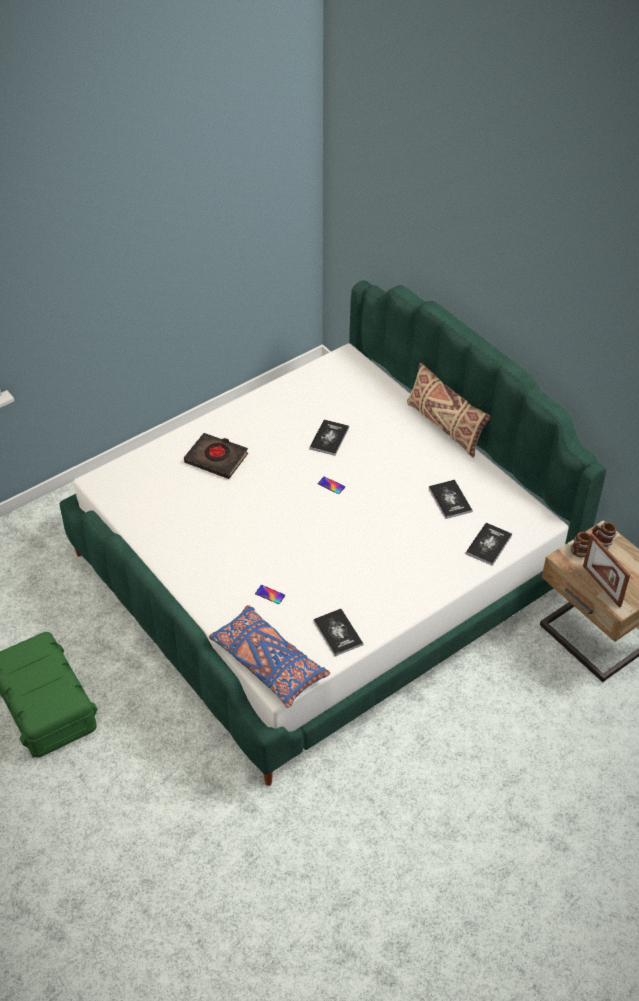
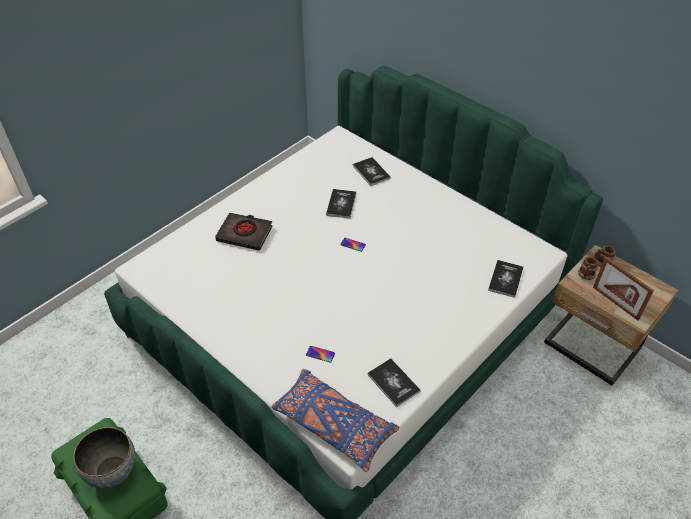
camera: 10 degrees left, 0 degrees up
beige pillow [407,363,490,458] -> none
book [428,480,472,519] -> book moved to [353,157,391,186]
none -> bowl [73,427,136,488]

